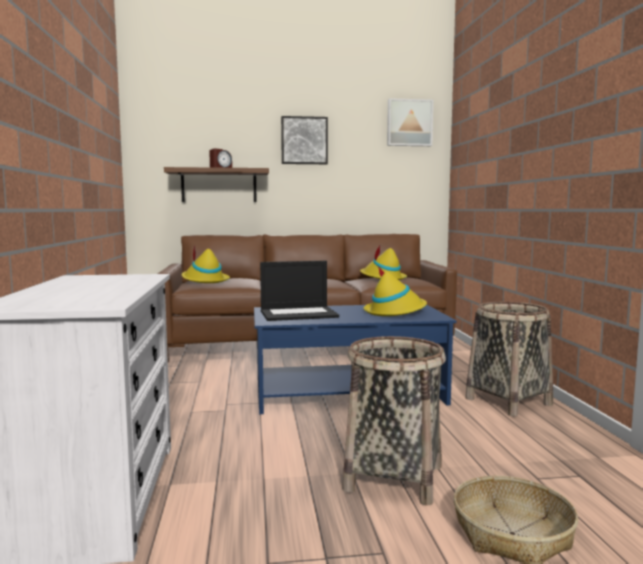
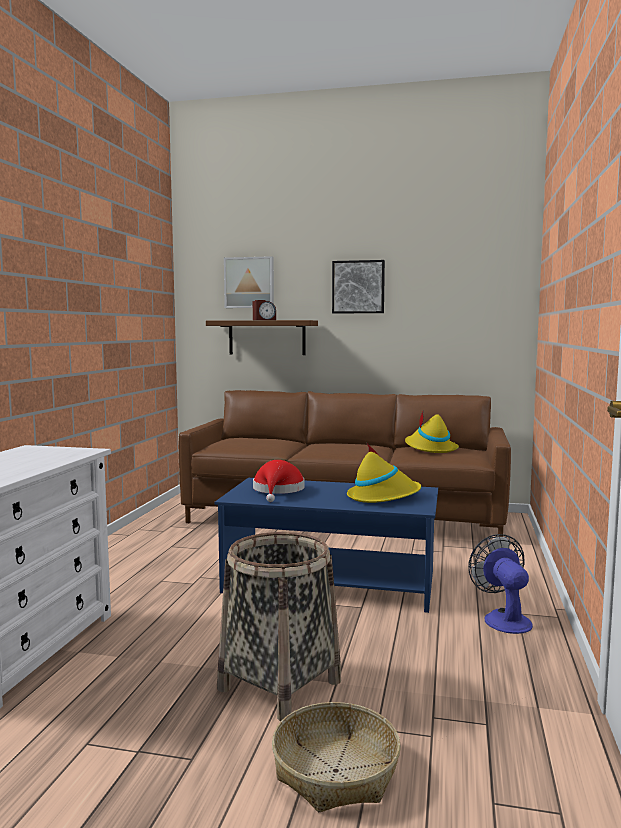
camera: 20 degrees right, 0 degrees up
yellow hat [182,245,230,283] -> none
laptop [260,261,339,321] -> red hat [253,460,305,502]
picture [387,98,433,146] -> picture moved to [224,256,274,308]
basket [465,302,553,417] -> fan [468,534,533,634]

